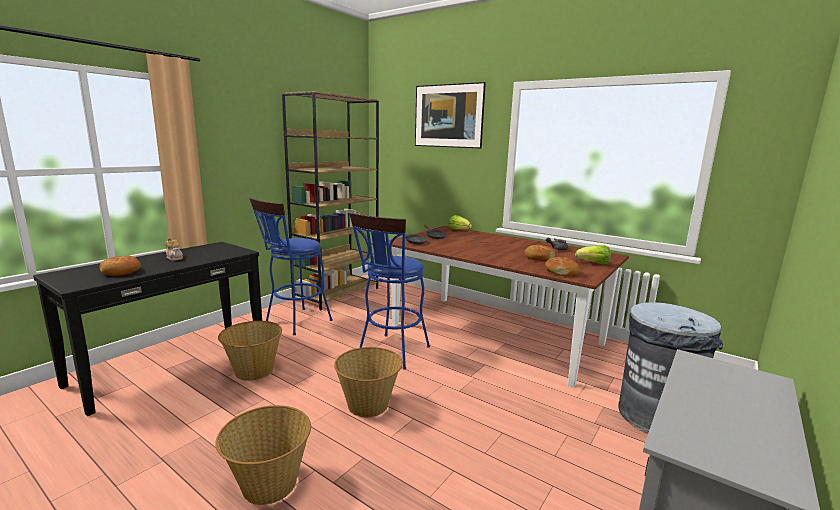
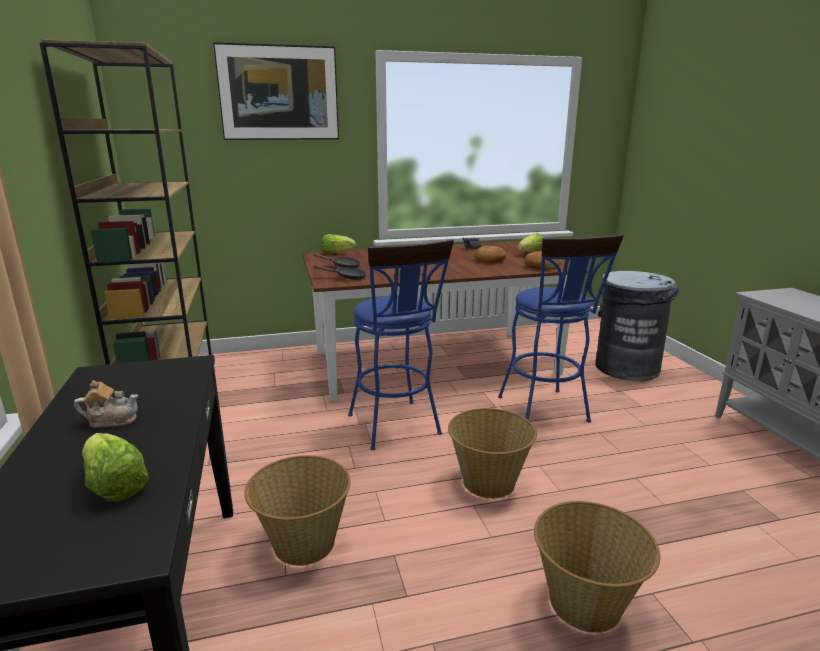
camera: 50 degrees left, 5 degrees up
bread [99,255,141,276] -> lettuce [82,433,149,502]
blue stool [249,198,333,335] -> blue stool moved to [498,235,624,422]

